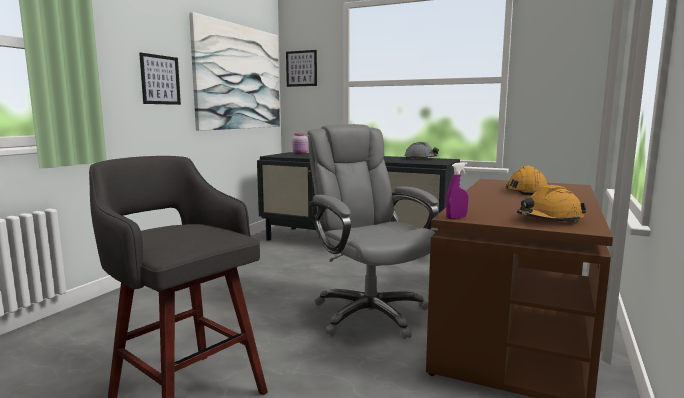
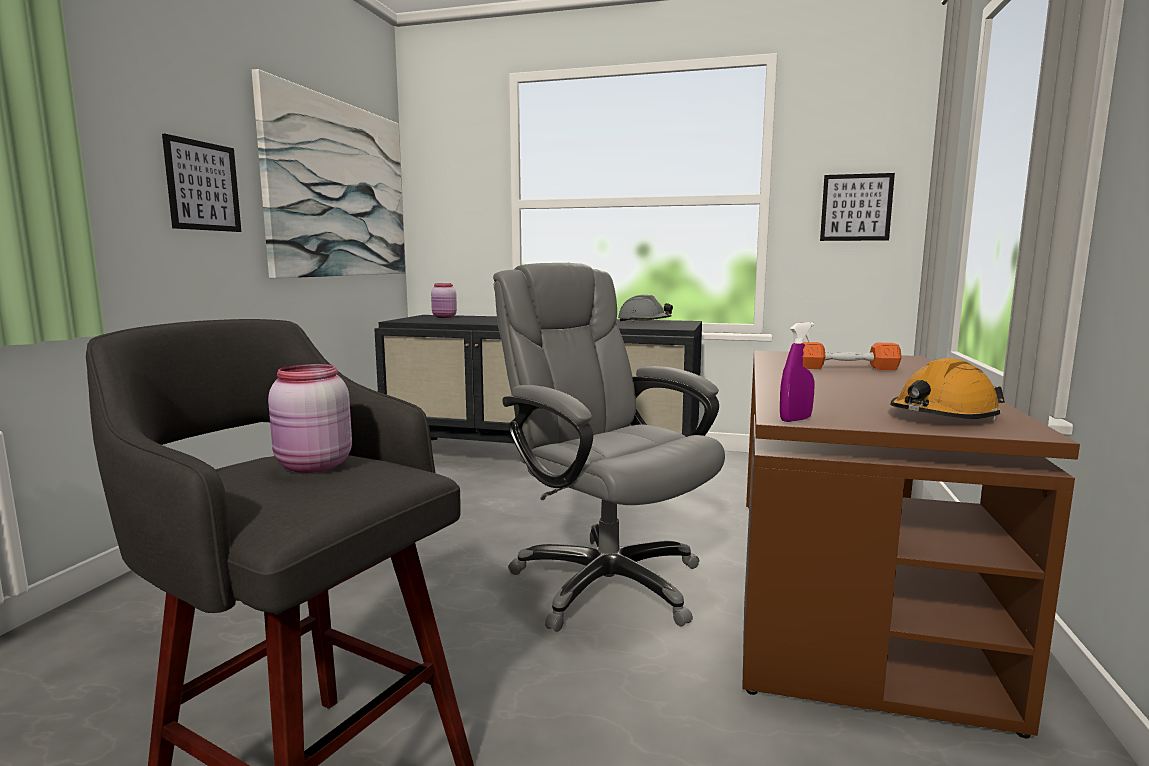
camera: 10 degrees left, 0 degrees up
picture [286,50,317,87] -> picture moved to [820,173,895,241]
orange hard hat [506,166,548,195] -> orange dumbbell [802,342,902,370]
none -> pink jar [268,364,352,473]

